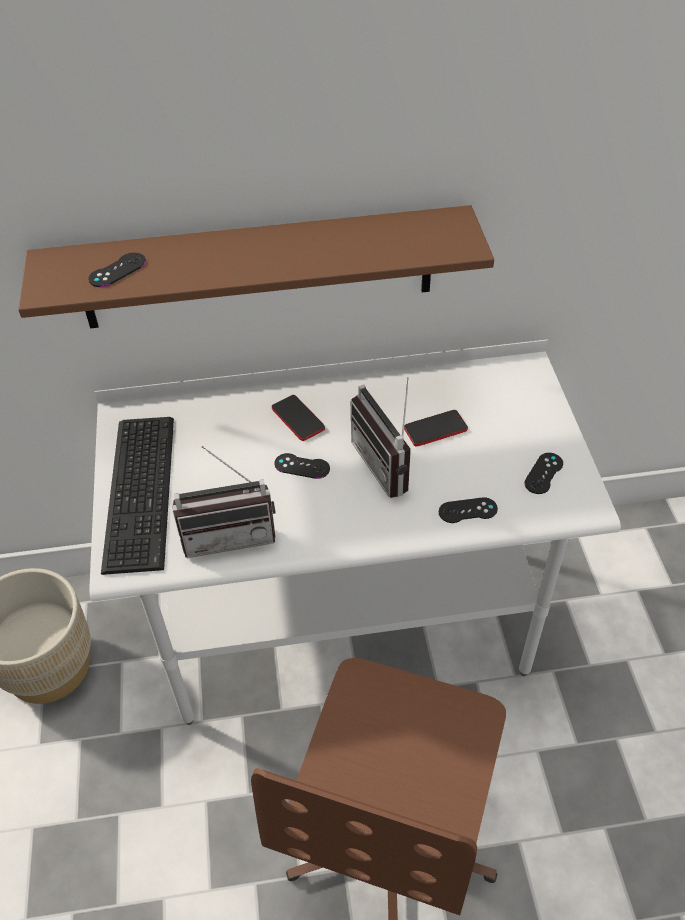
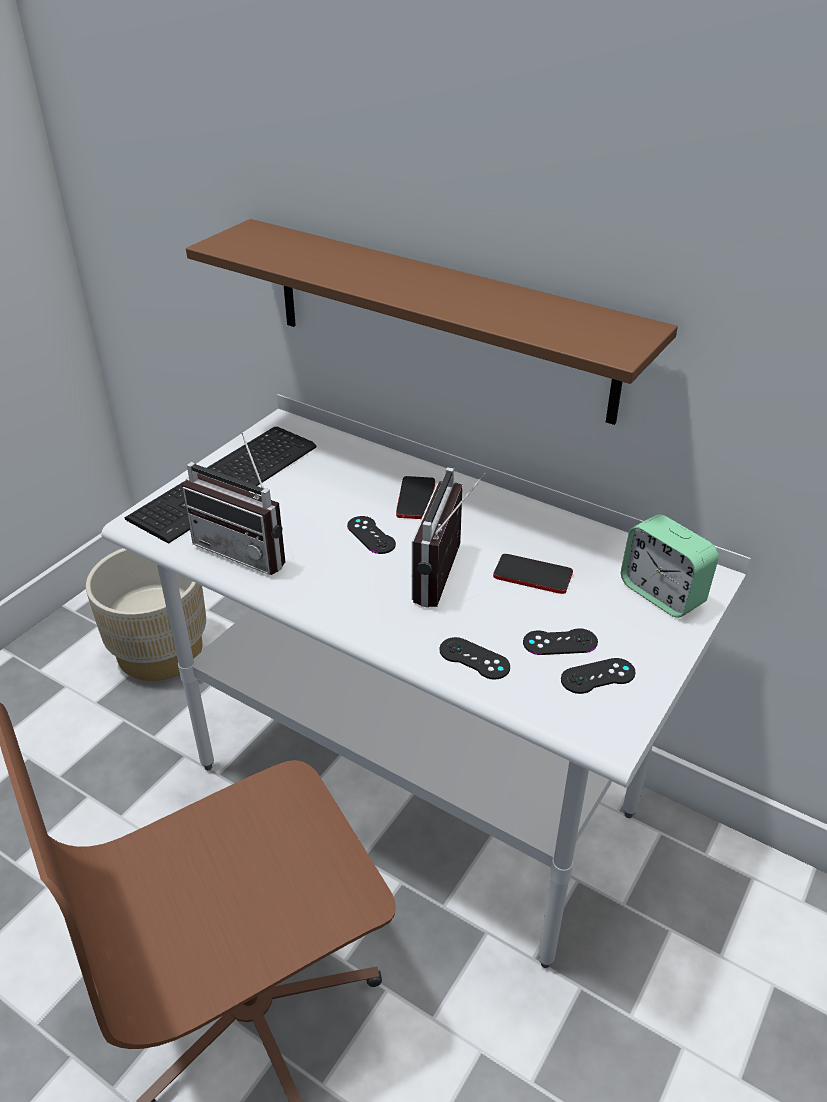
camera: 40 degrees right, 10 degrees down
black game controller [88,253,146,287] -> black game controller moved to [523,628,598,655]
none -> alarm clock [621,514,719,618]

